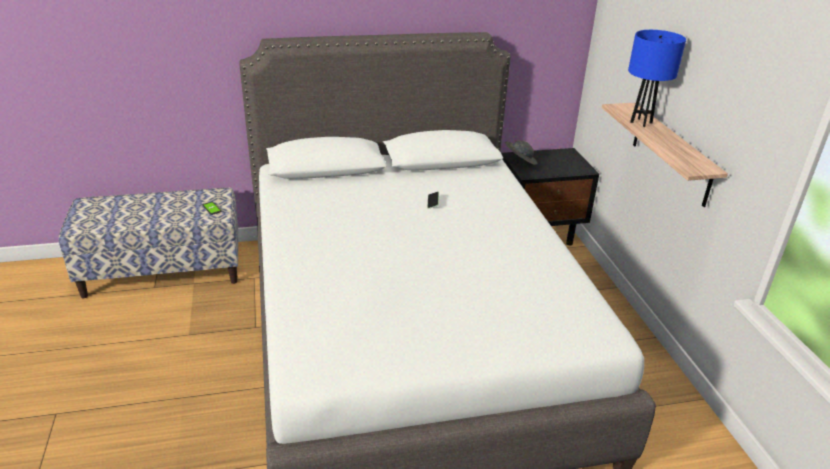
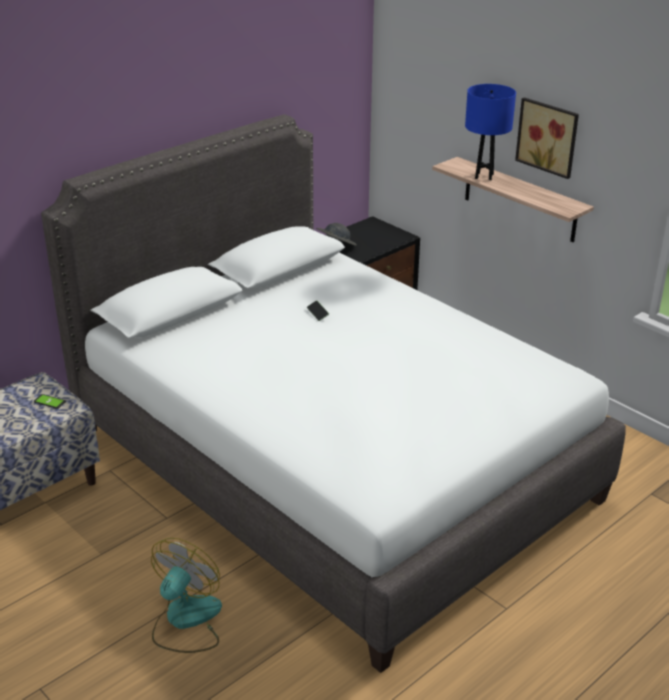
camera: 30 degrees left, 0 degrees up
none -> fan [151,538,222,653]
none -> picture [515,97,579,179]

